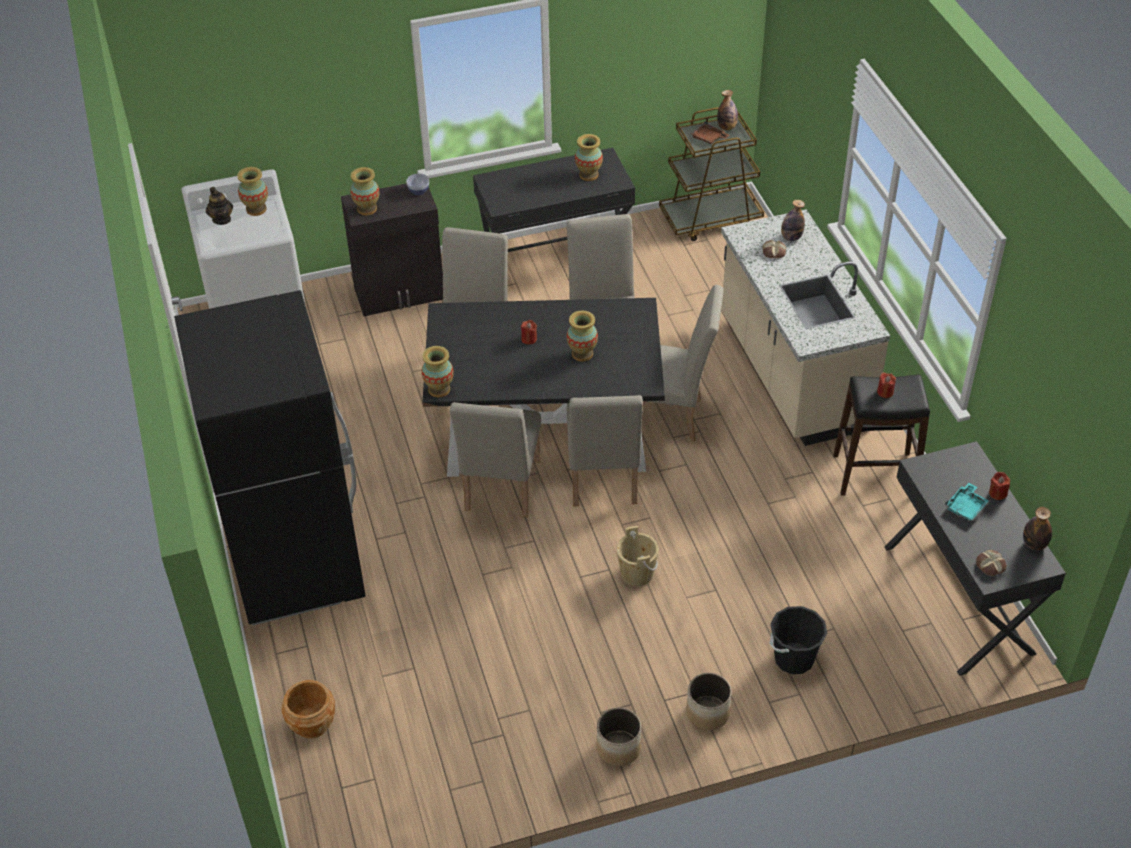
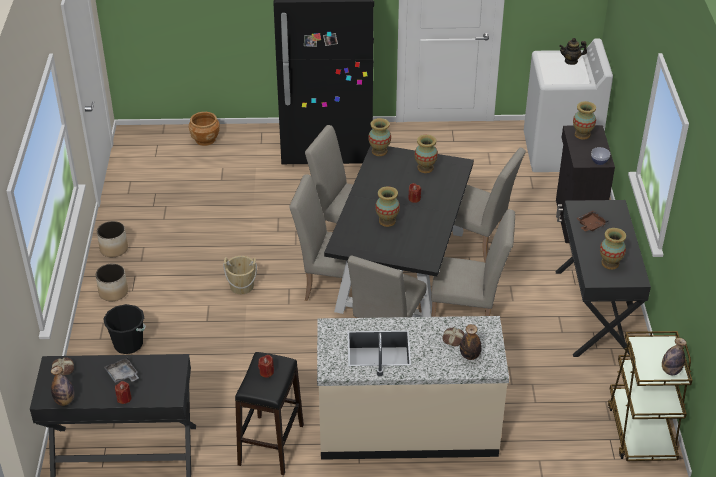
camera: 105 degrees right, 5 degrees down
vase [237,167,268,216] -> vase moved to [415,135,438,173]
brown tray [691,121,729,144] -> brown tray moved to [576,210,609,232]
turquoise tray [945,483,989,520] -> grey tray [104,356,139,383]

